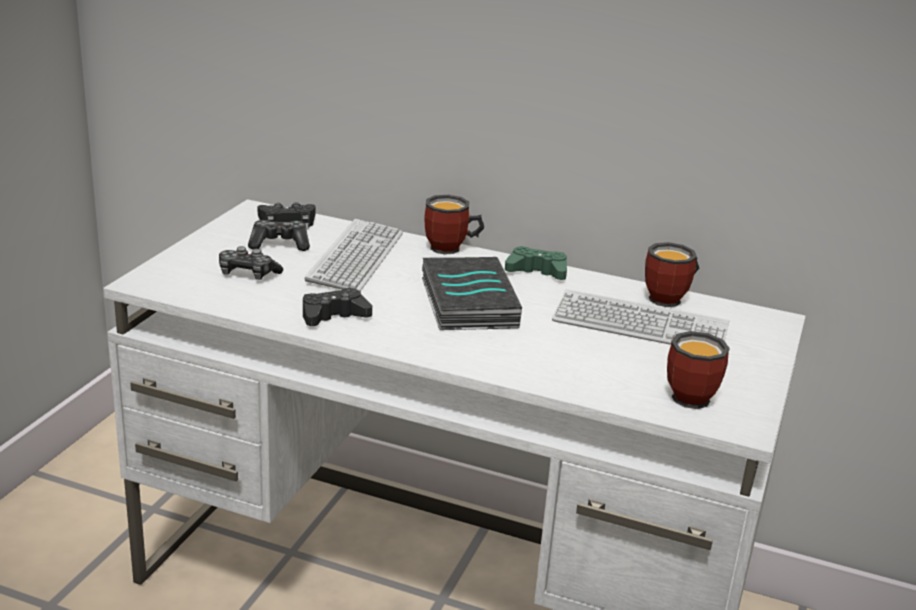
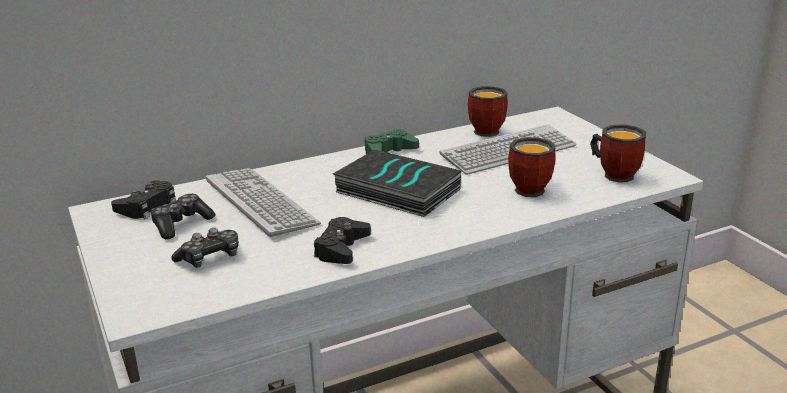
camera: 45 degrees left, 0 degrees up
mug [424,195,484,255] -> mug moved to [508,137,556,197]

